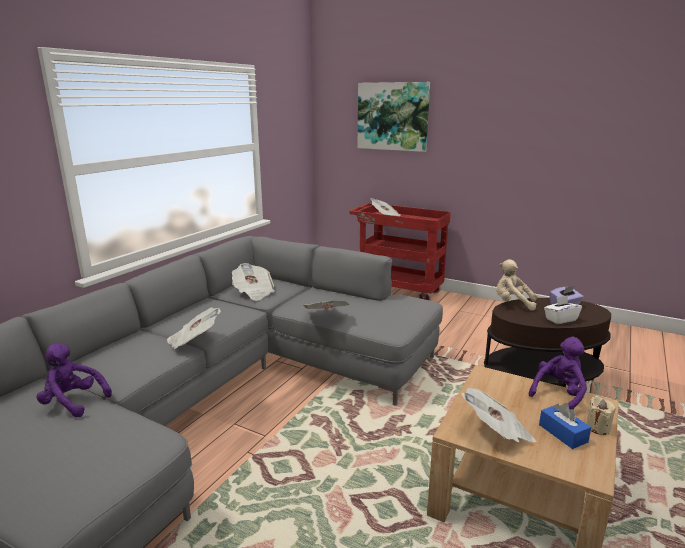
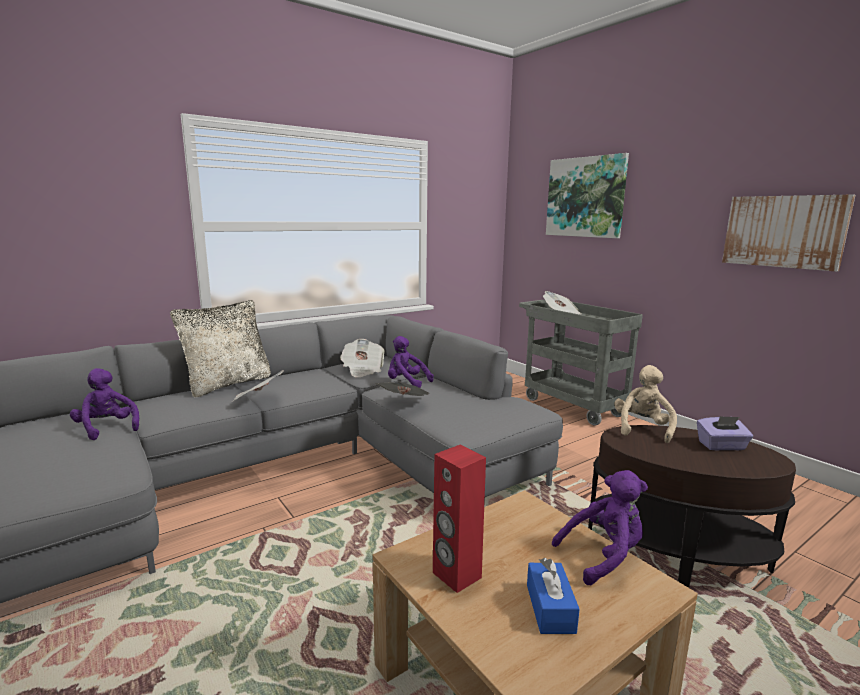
camera: 25 degrees right, 5 degrees down
red cart [350,203,451,300] -> grey cart [519,299,643,426]
newspaper [461,388,537,443] -> red speaker [433,444,486,593]
beige plush toy [496,259,537,310] -> beige plush toy turned 60 degrees clockwise [614,365,677,443]
white tissue box [544,295,582,324] -> none
beige candle [586,396,616,435] -> none
none -> beige pillow [170,300,271,397]
none -> purple plush toy [388,336,434,388]
none -> picture [722,195,855,272]

